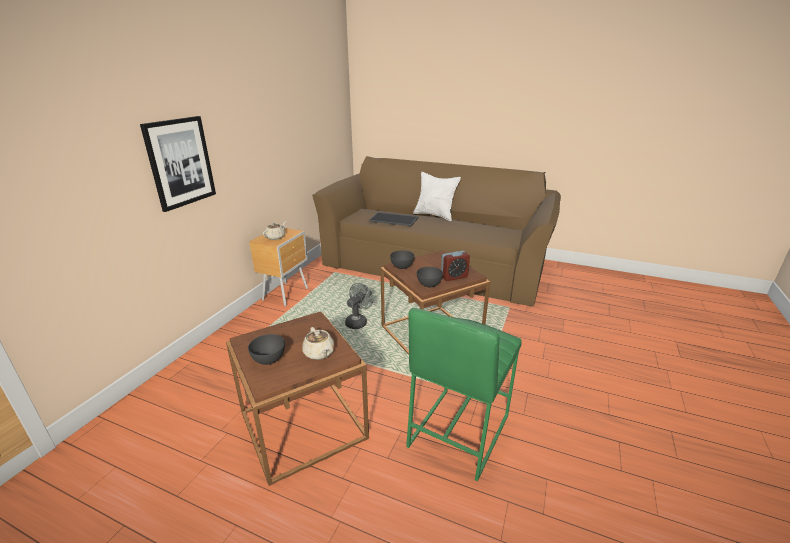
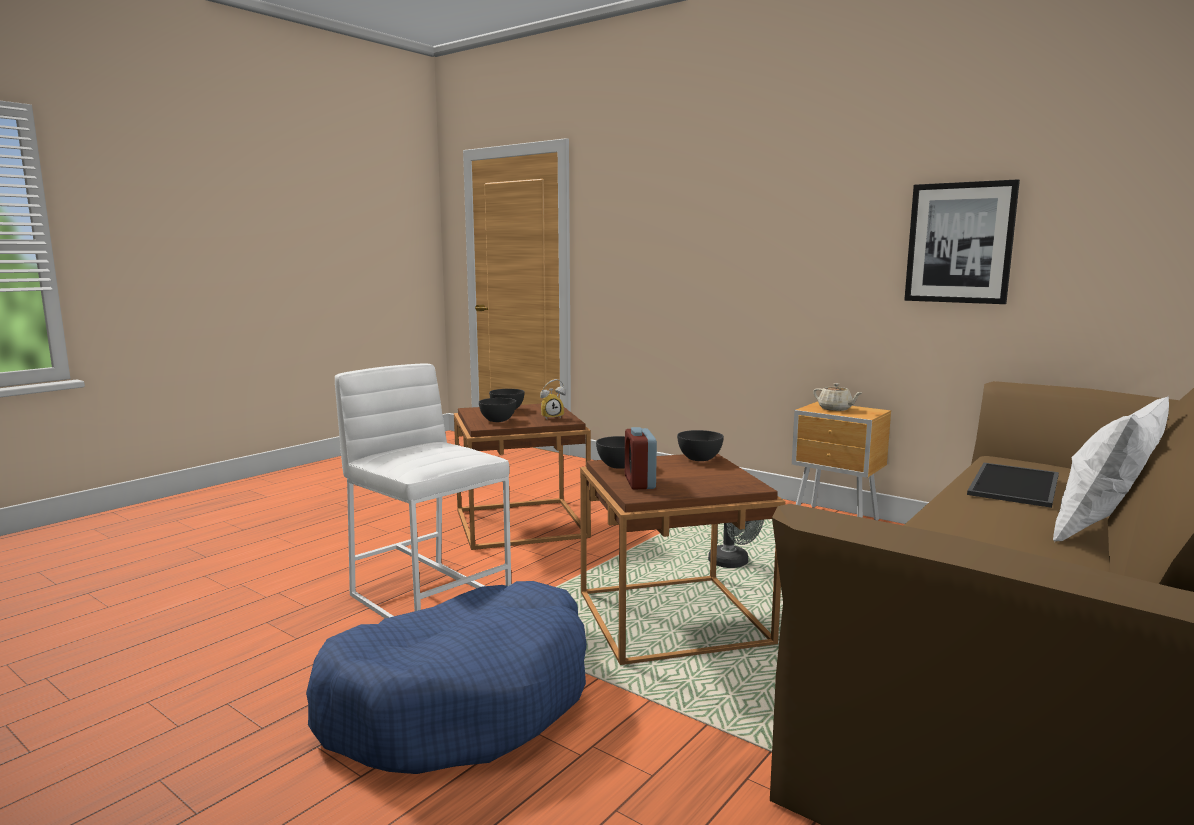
camera: 105 degrees right, 15 degrees down
picture [140,116,216,212] -> picture moved to [904,179,1020,304]
beige teapot [302,327,335,360] -> grey bowl [479,398,516,422]
green stool [406,308,522,482] -> white stool [335,363,511,618]
none -> blue dog bed [306,581,587,774]
none -> alarm clock [540,379,566,419]

